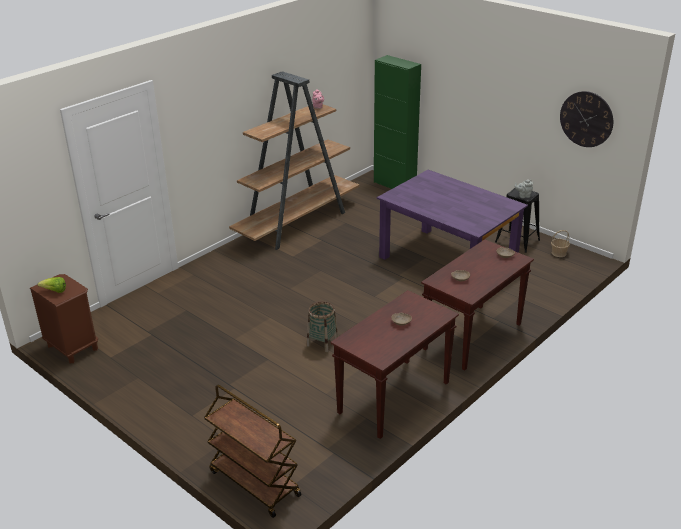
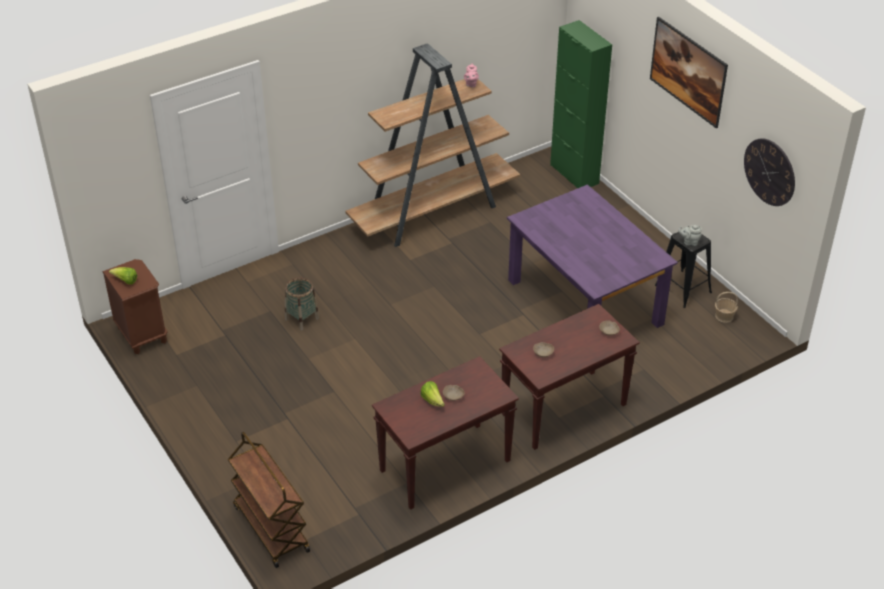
camera: 15 degrees right, 10 degrees up
basket [307,301,338,352] -> basket moved to [285,278,319,331]
none -> lettuce [420,381,445,407]
none -> picture [650,17,728,128]

